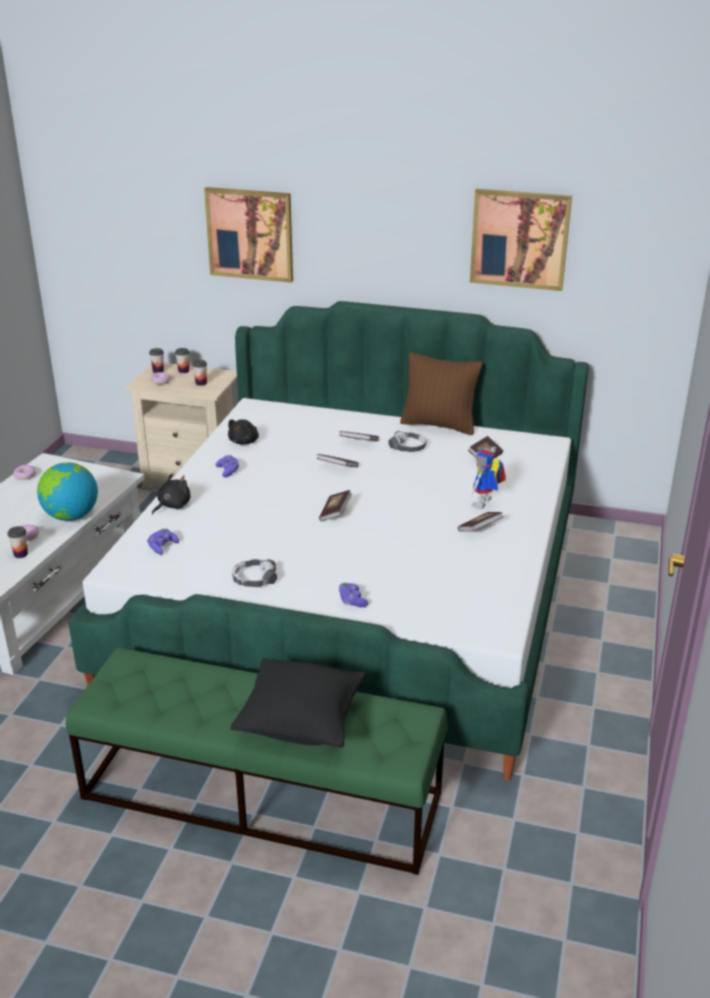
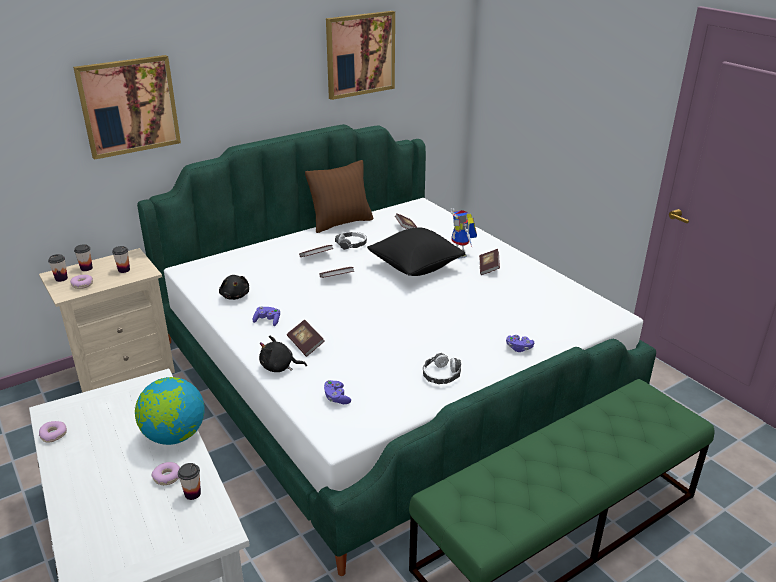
camera: 50 degrees left, 0 degrees up
black plush toy [152,474,190,515] -> black plush toy turned 75 degrees counterclockwise [259,335,307,372]
black pillow [230,658,365,748] -> black pillow moved to [367,228,465,276]
book [319,490,352,521] -> book moved to [287,320,324,357]

